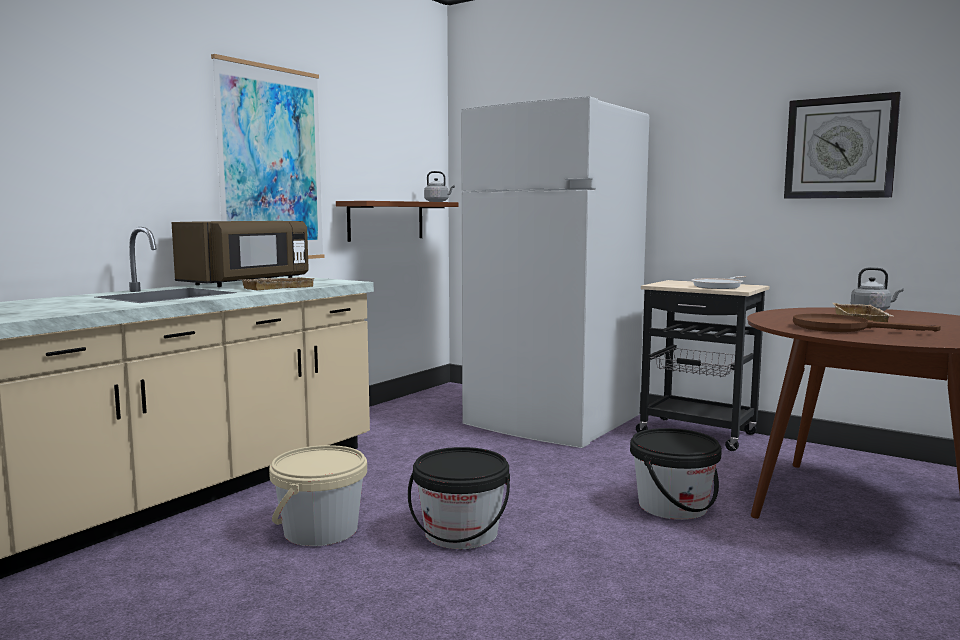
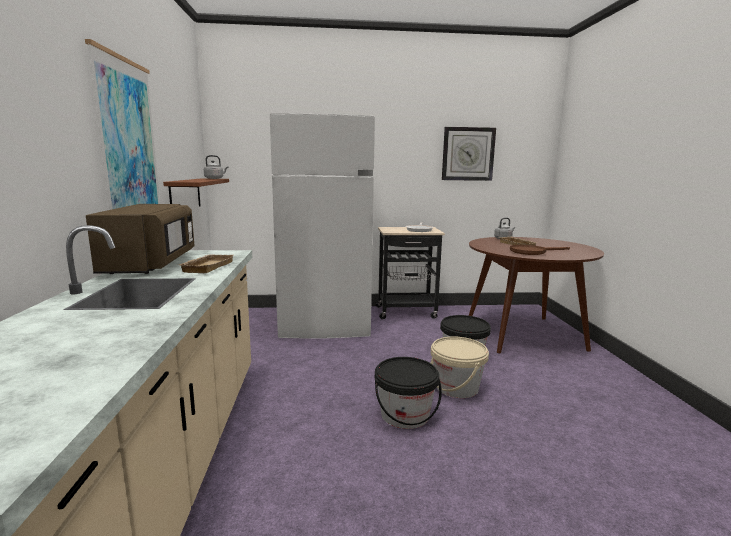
camera: 40 degrees left, 5 degrees up
beige bucket [269,445,367,546] -> beige bucket moved to [431,337,489,398]

